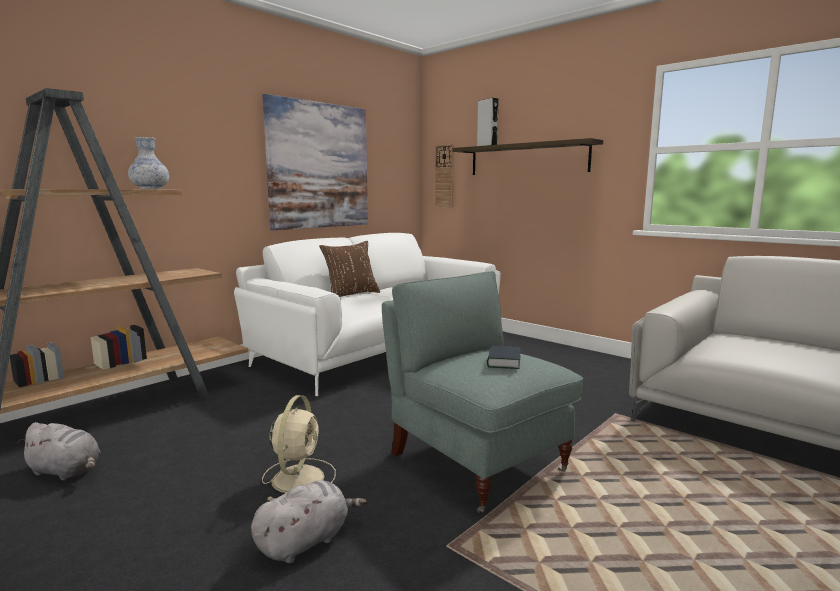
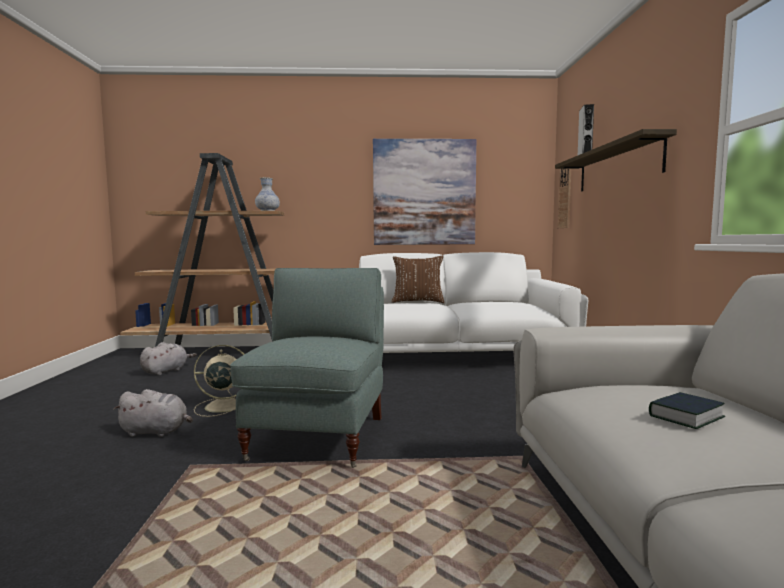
camera: 45 degrees right, 5 degrees down
grey plush toy [17,422,101,481] -> grey plush toy turned 120 degrees counterclockwise [140,342,197,376]
beige fan [262,395,336,501] -> beige fan turned 150 degrees counterclockwise [194,345,244,417]
book [487,346,521,369] -> book moved to [649,392,725,429]

